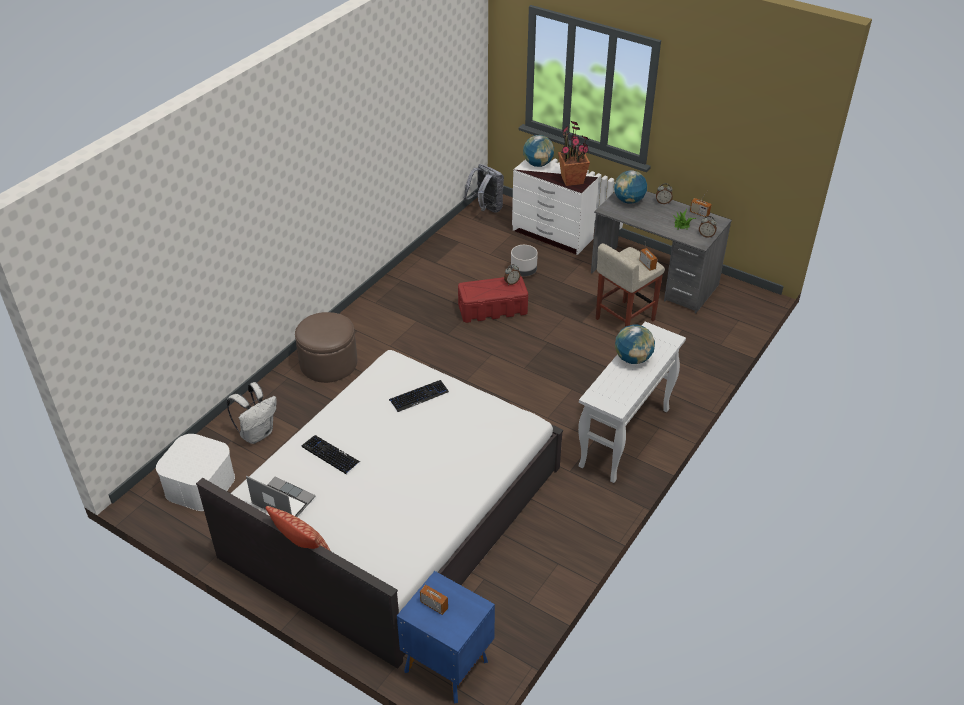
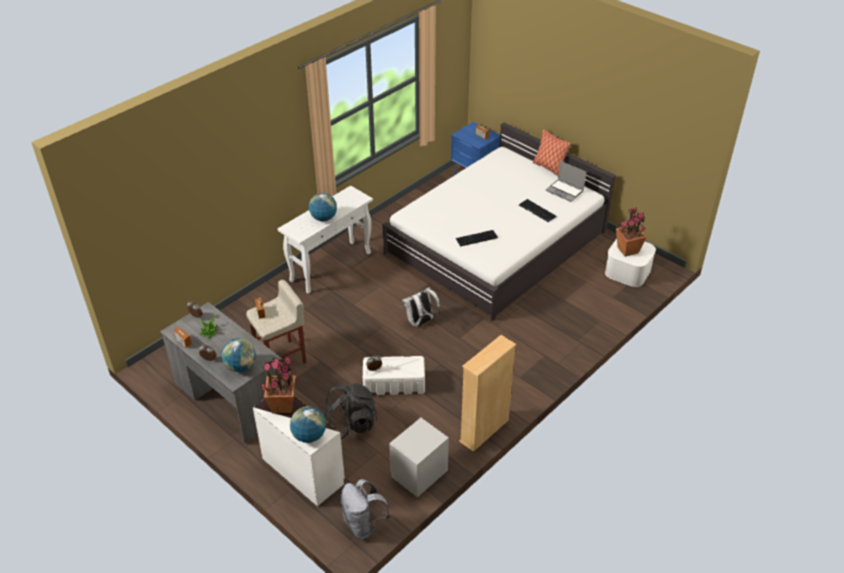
camera: 170 degrees left, 0 degrees up
white backpack [227,382,277,444] -> white backpack moved to [402,287,440,327]
brown ottoman [295,312,357,383] -> none
red storage box [458,276,528,323] -> white storage box [363,356,425,395]
grey planter [511,245,538,276] -> black backpack [324,383,377,439]
none -> grey nightstand [389,418,449,498]
none -> beige bookcase [459,335,516,452]
none -> potted plant [616,207,647,257]

